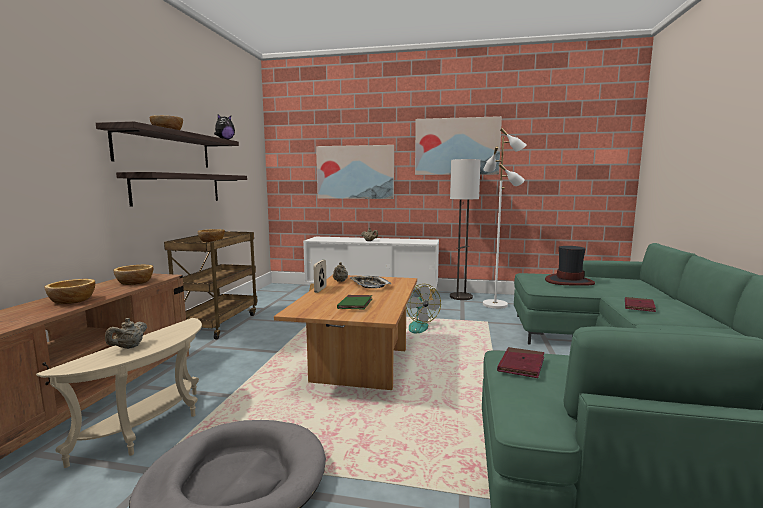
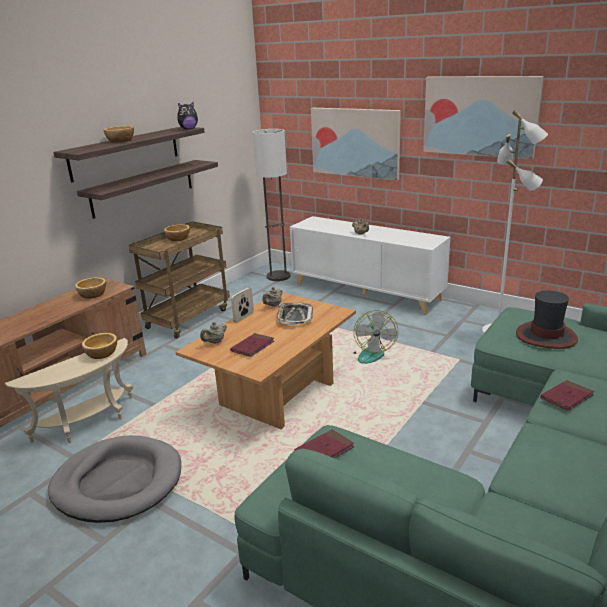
camera: 25 degrees right, 15 degrees up
bowl [45,279,95,304] -> bowl moved to [82,333,117,359]
beige teapot [105,318,147,349] -> beige teapot moved to [200,322,227,344]
green book [337,295,372,309] -> red book [230,333,274,357]
floor lamp [450,159,481,300] -> floor lamp moved to [253,129,290,281]

